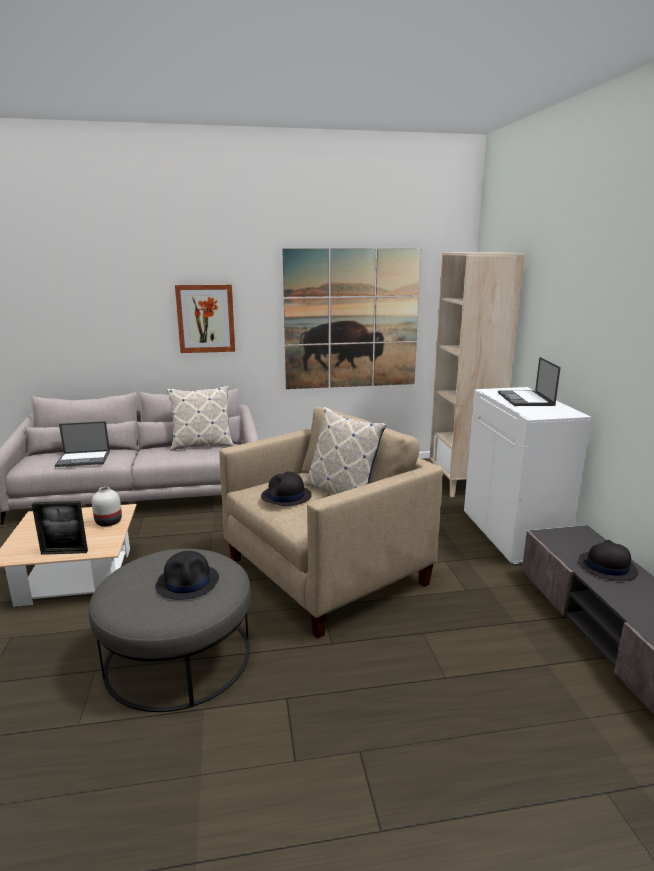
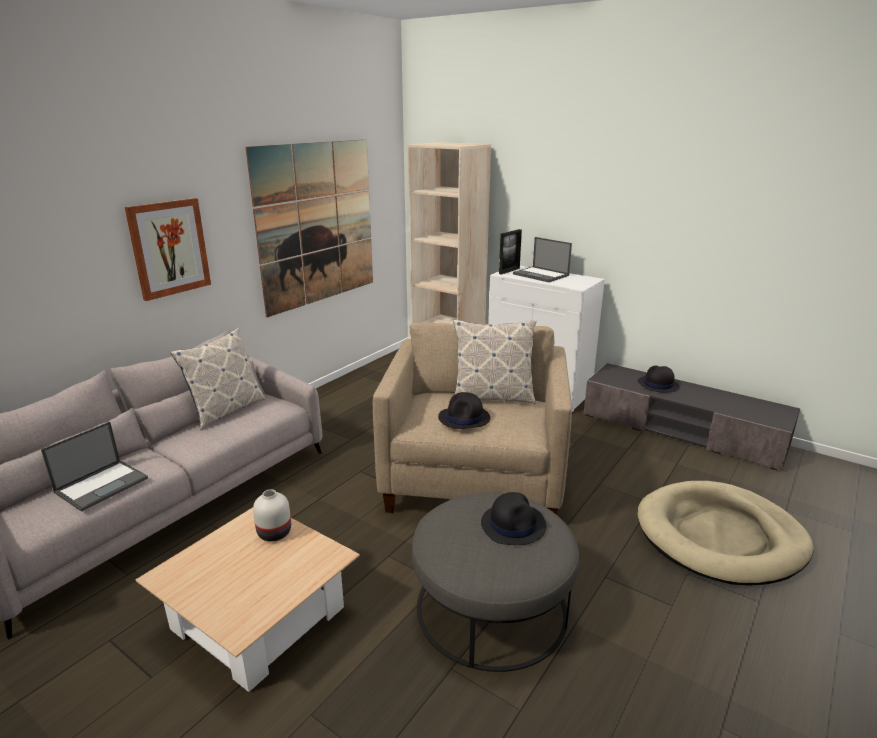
camera: 45 degrees left, 5 degrees up
picture frame [32,501,88,555] -> picture frame moved to [499,229,522,275]
none -> beige dog bed [638,481,814,586]

